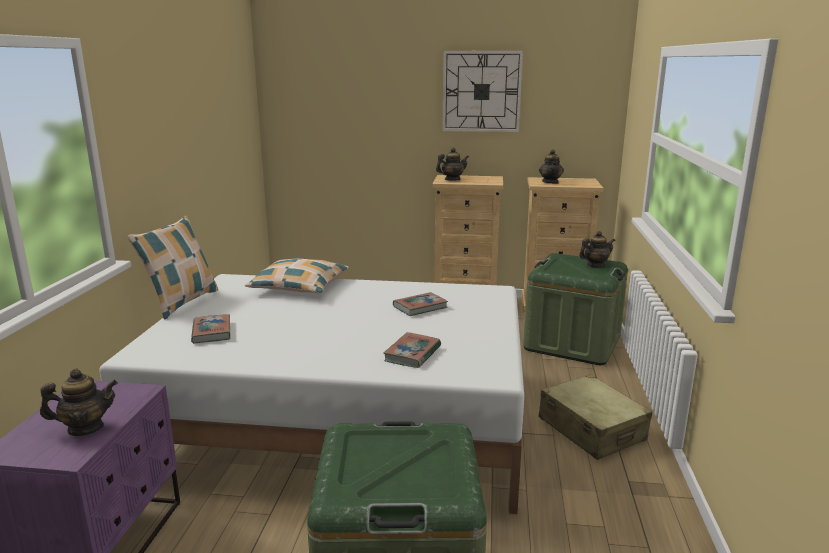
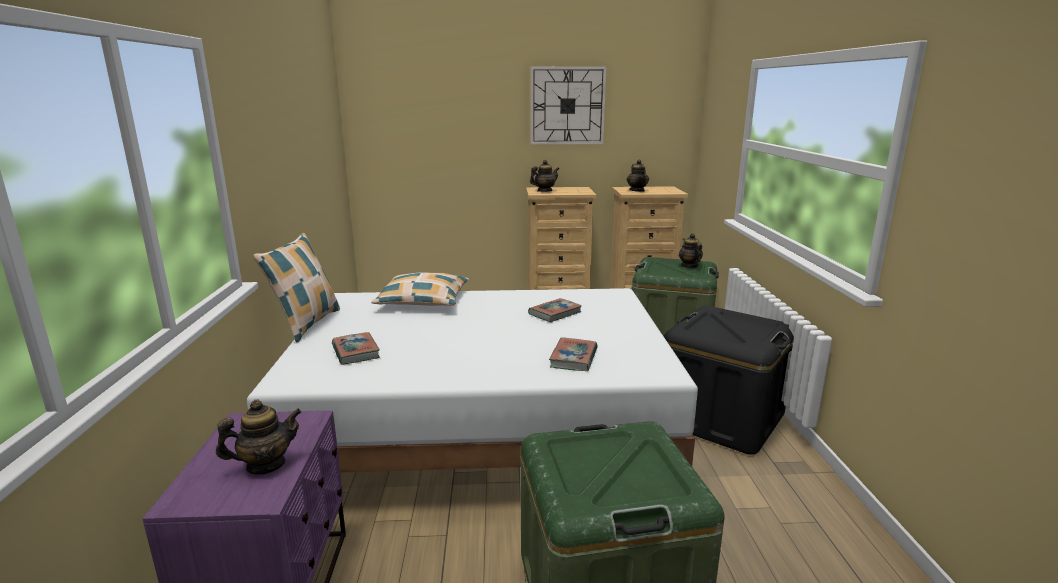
camera: 10 degrees left, 0 degrees up
beige suitcase [539,374,652,460] -> black storage box [664,305,794,455]
teapot [579,231,615,267] -> teapot turned 75 degrees counterclockwise [679,233,703,268]

